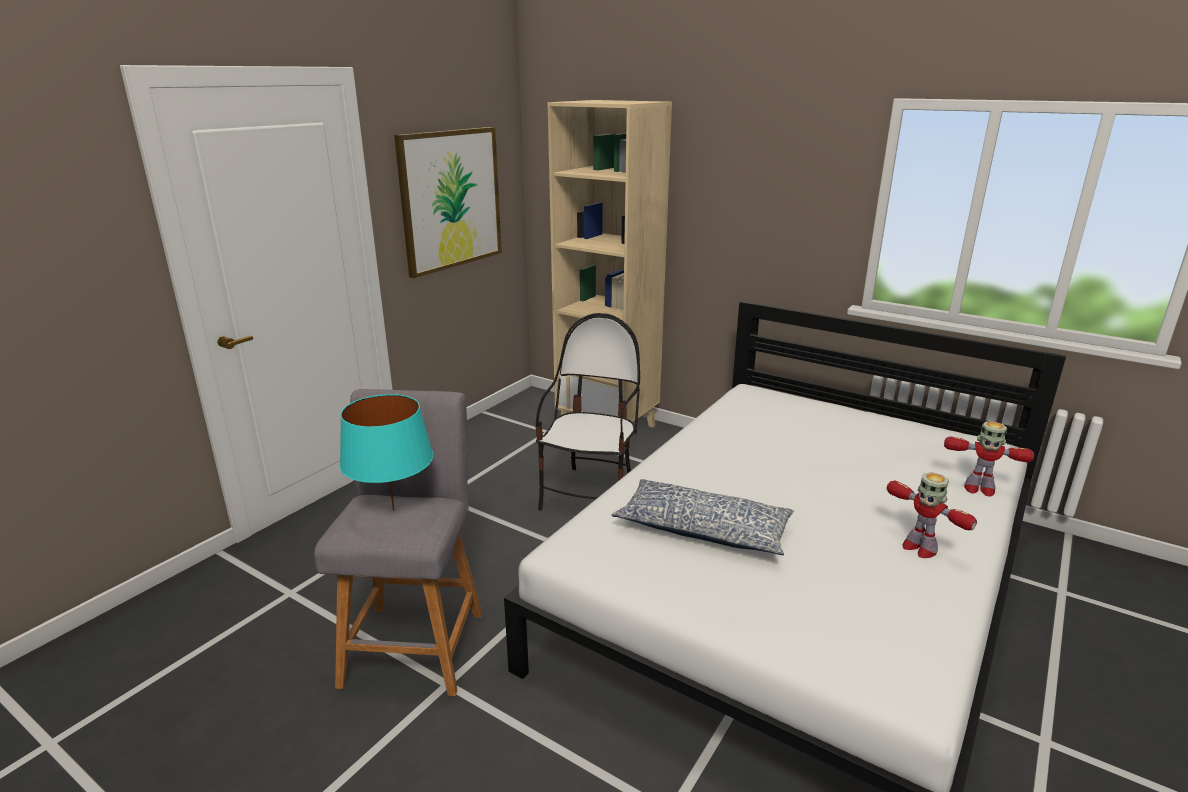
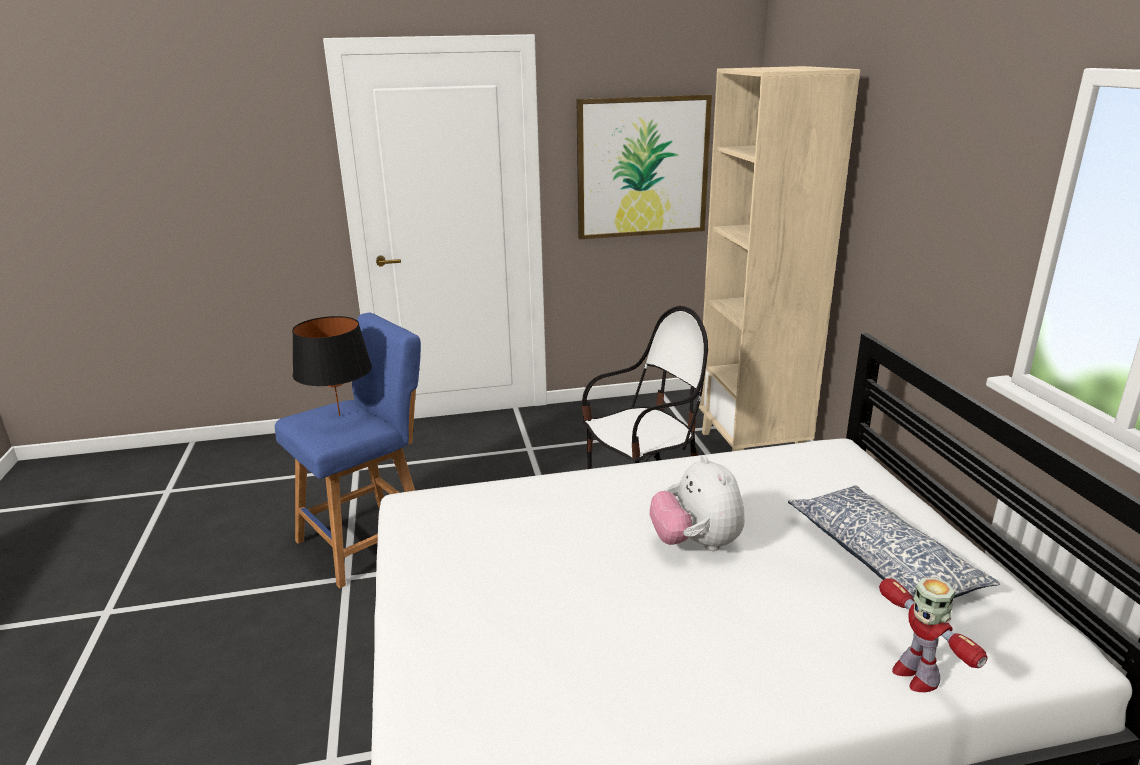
camera: 45 degrees right, 0 degrees up
grey stool [314,389,482,696] -> blue stool [275,313,421,589]
turquoise table lamp [340,394,433,511] -> black table lamp [292,316,372,416]
pillow [612,479,794,555] -> pillow moved to [788,485,1000,598]
toy robot [887,472,977,558] -> none
none -> plush toy [650,455,745,551]

